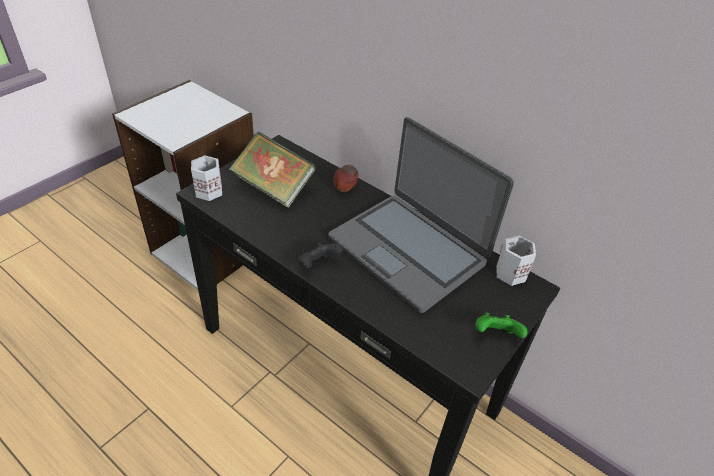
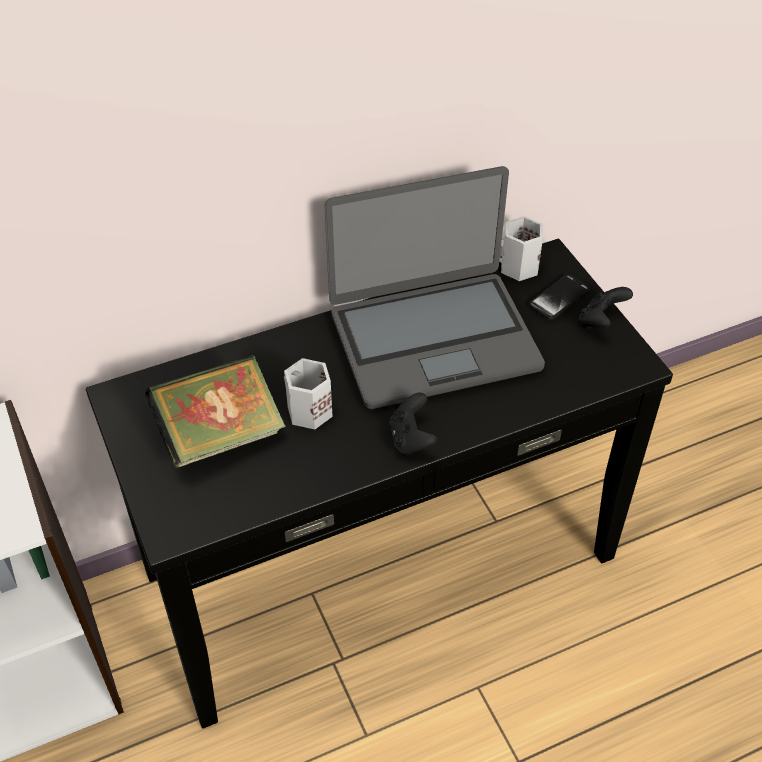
camera: 60 degrees left, 5 degrees up
white mug [191,155,222,201] -> white mug moved to [284,358,333,429]
apple [334,165,358,192] -> none
green game controller [475,313,528,338] -> black game controller [579,287,633,329]
none -> phone [529,275,589,320]

